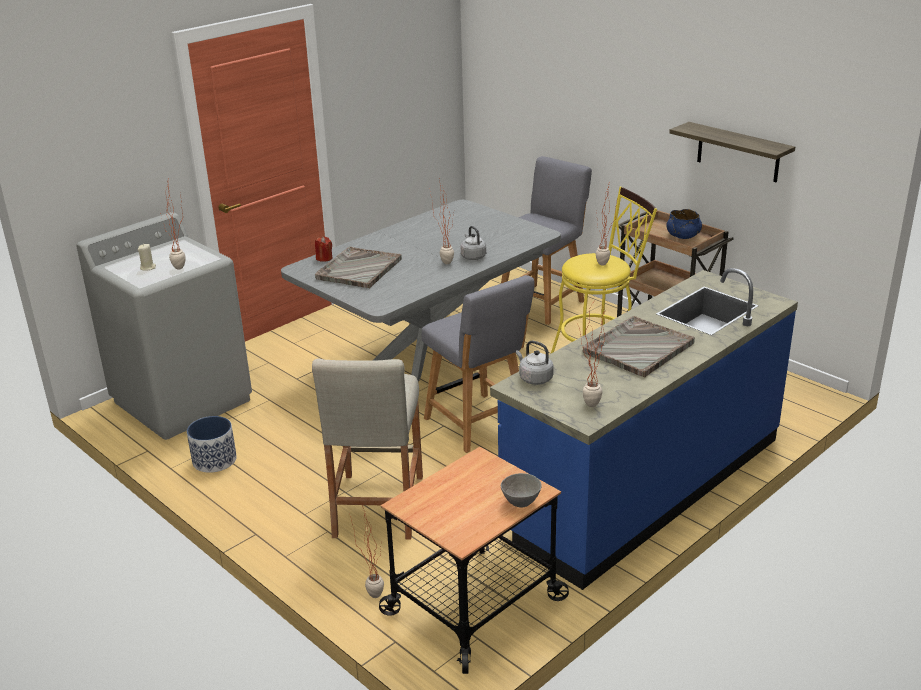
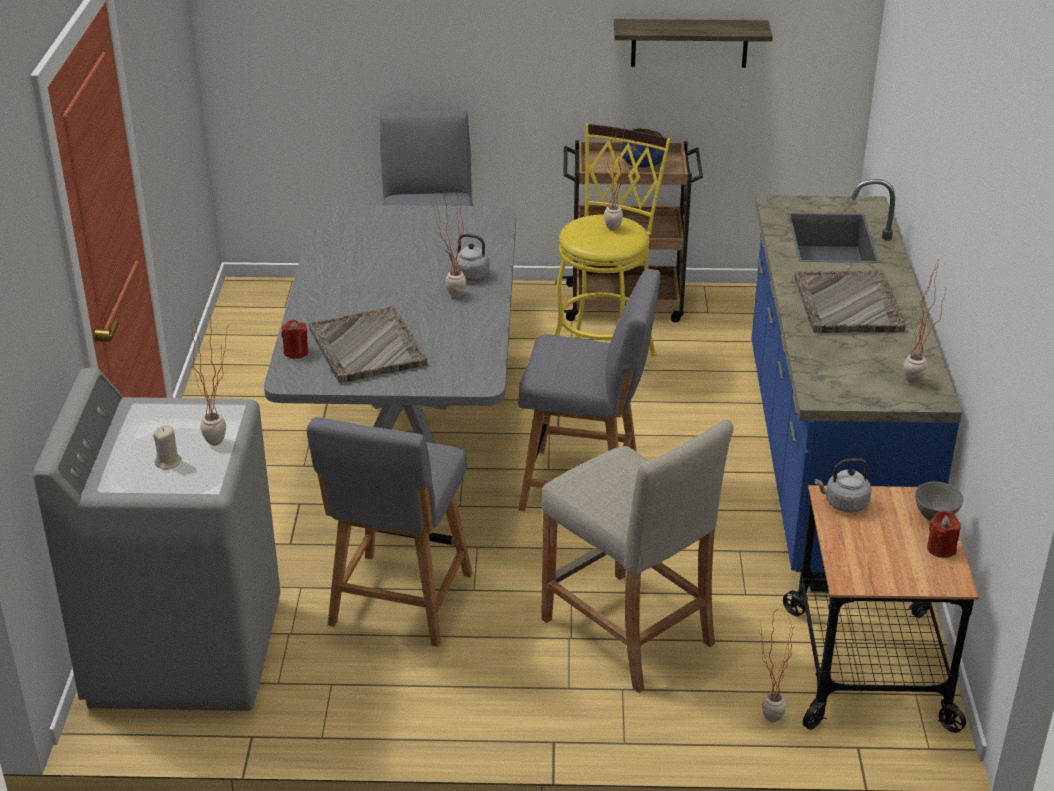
camera: 45 degrees left, 5 degrees up
planter [187,416,237,473] -> none
grey kettle [516,341,554,385] -> grey kettle moved to [815,458,872,513]
none -> grey chair [306,417,473,647]
none -> red candle [927,510,961,558]

